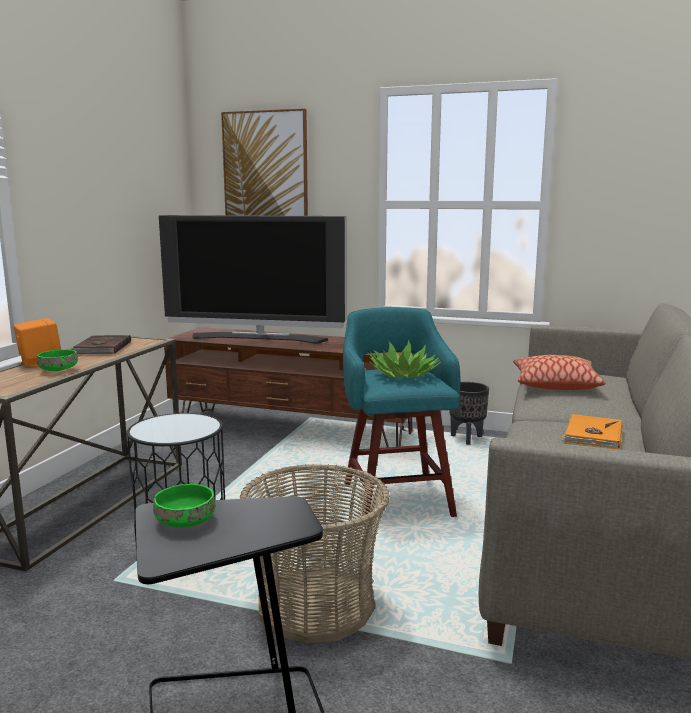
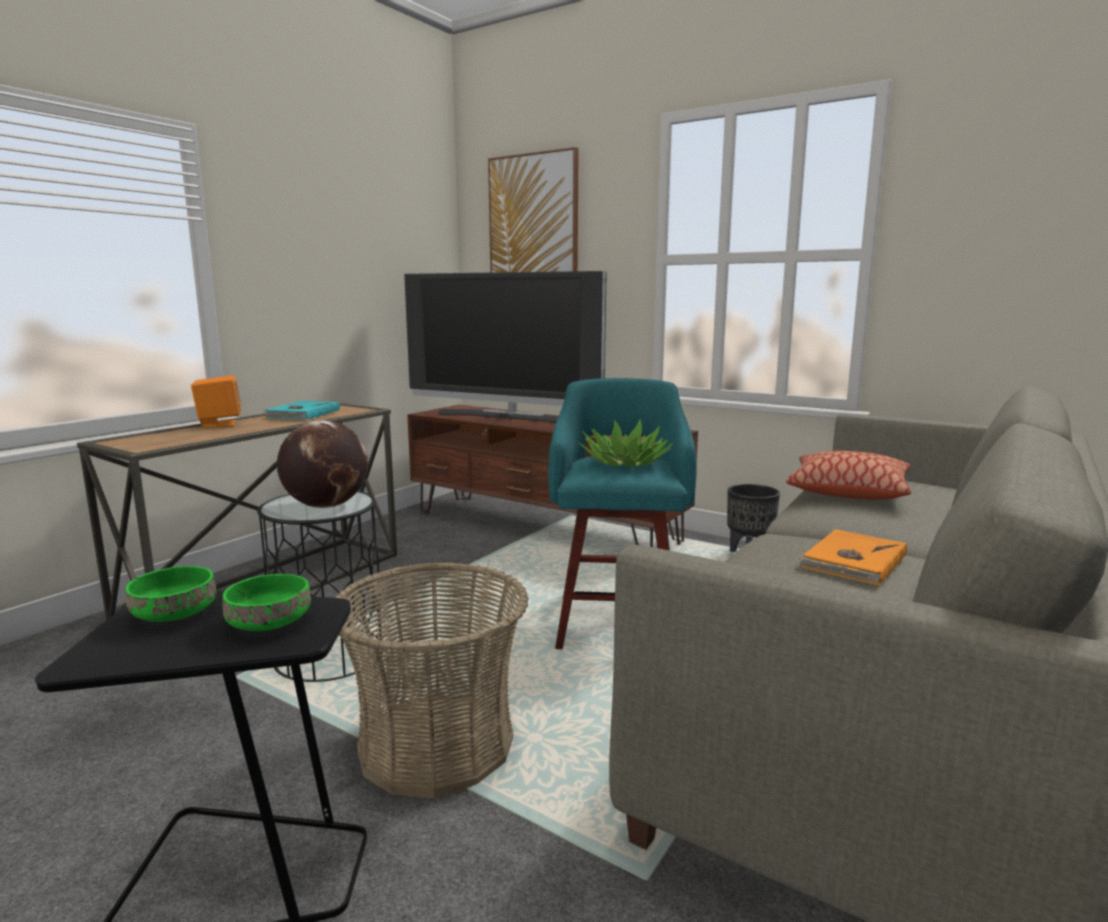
camera: 15 degrees right, 0 degrees up
green bowl [37,350,78,371] -> green bowl moved to [222,574,311,631]
brown book [72,335,131,354] -> turquoise book [263,401,340,420]
none -> globe [277,420,368,508]

